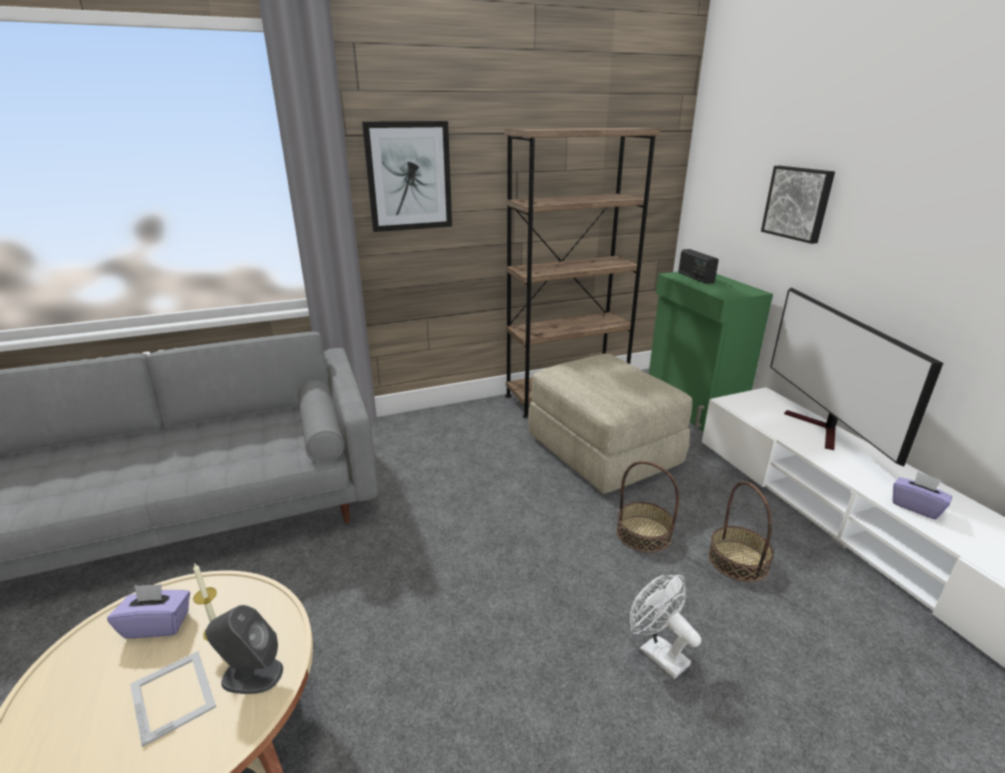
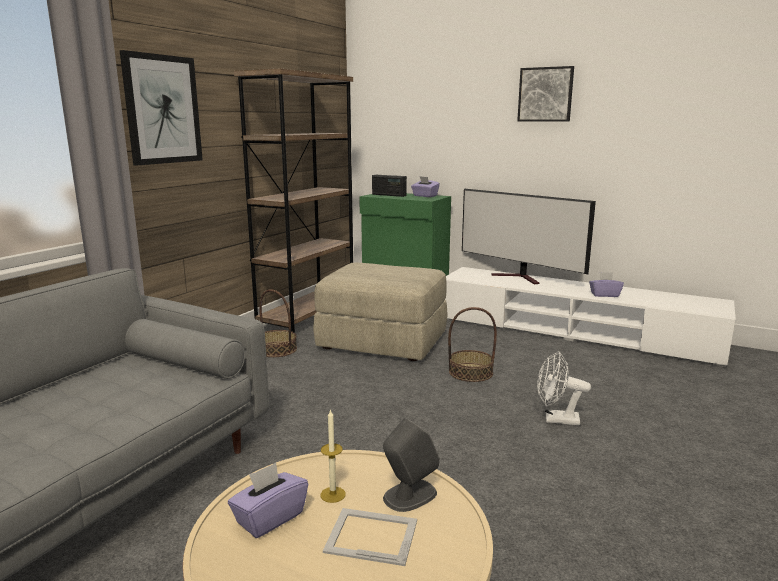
camera: 40 degrees left, 10 degrees down
basket [708,481,774,582] -> basket moved to [259,289,297,357]
picture [761,166,835,244] -> picture moved to [517,66,574,122]
none -> purple tissue box [411,176,440,197]

